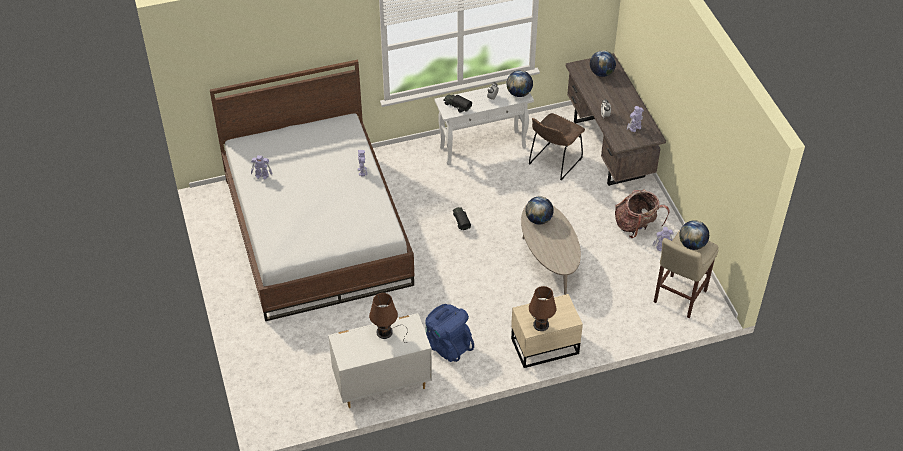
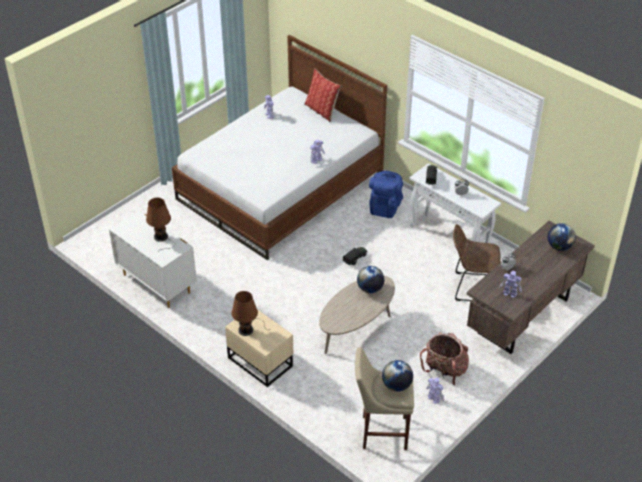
camera: 60 degrees right, 5 degrees down
blue backpack [425,304,474,362] -> blue backpack moved to [369,171,403,218]
globe [506,70,533,97] -> none
none -> pillow [304,68,341,122]

